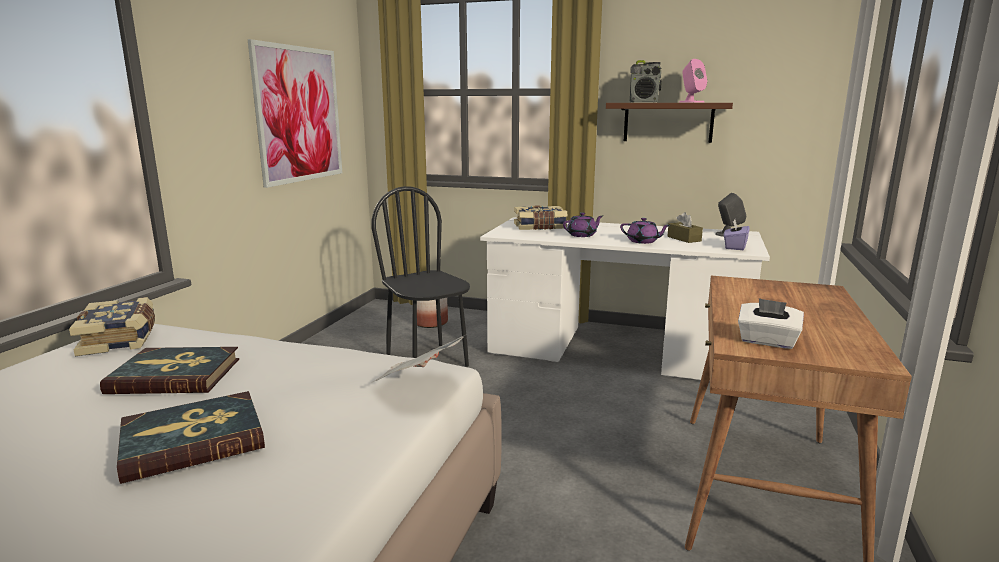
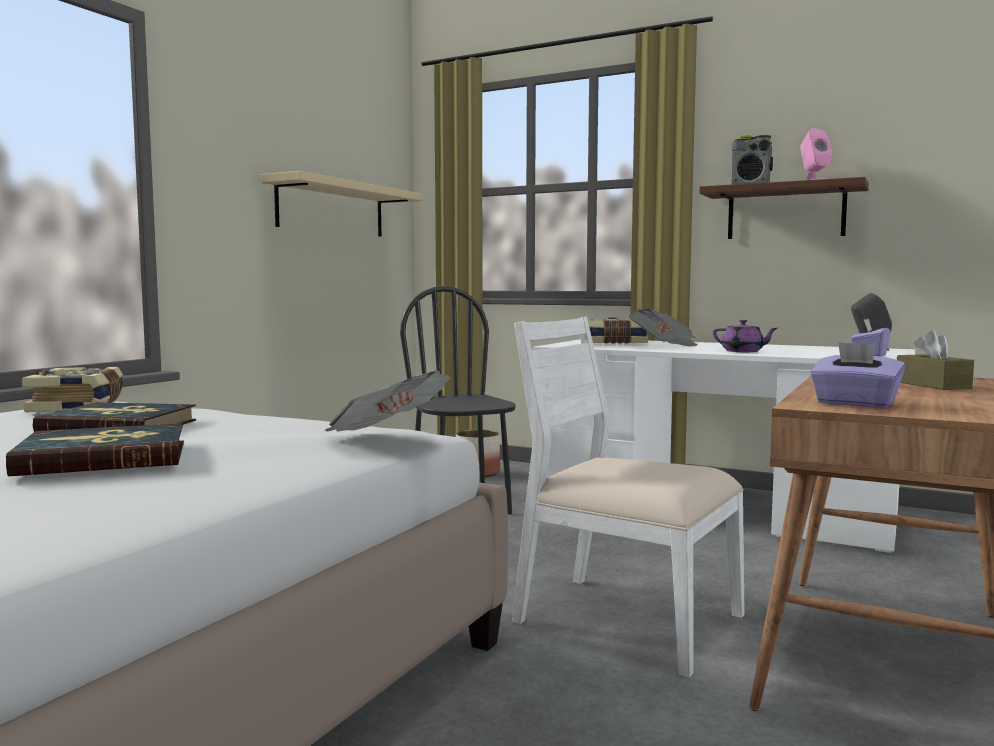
camera: 10 degrees right, 10 degrees down
picture [248,39,342,188] -> beige shelf [261,171,423,236]
purple teapot [563,212,602,237] -> newspaper [629,308,697,346]
brown tissue box [667,212,703,243] -> brown tissue box moved to [897,330,974,390]
white tissue box [738,298,804,349] -> purple tissue box [810,342,905,408]
none -> white chair [512,317,745,678]

